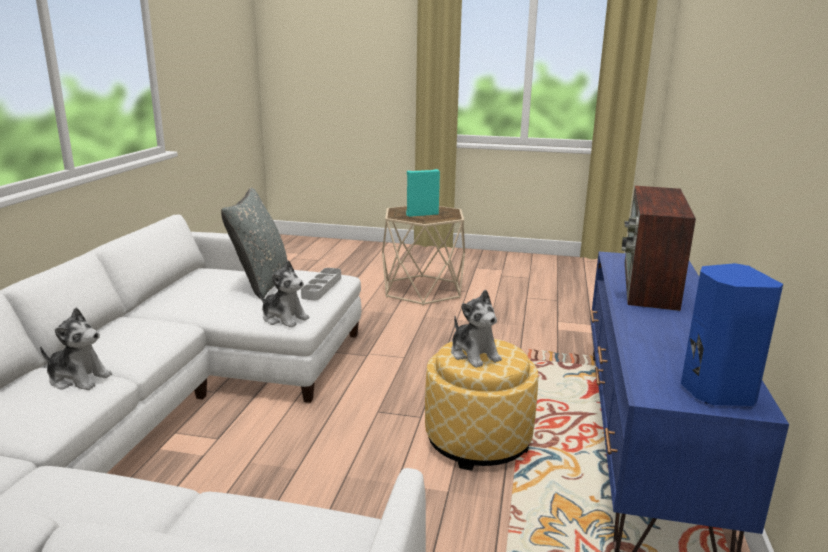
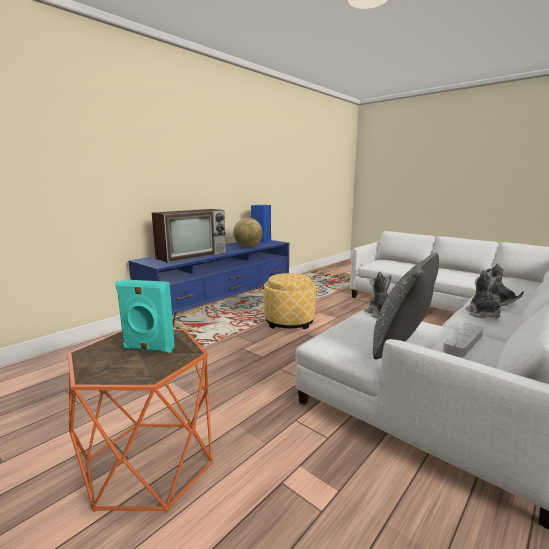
camera: 150 degrees left, 5 degrees down
grey tray [301,268,341,300] -> grey tray moved to [443,323,483,357]
beige side table [382,206,465,306] -> orange side table [67,329,213,512]
plush toy [451,290,502,368] -> plush toy moved to [465,270,501,318]
none -> globe [233,218,263,247]

